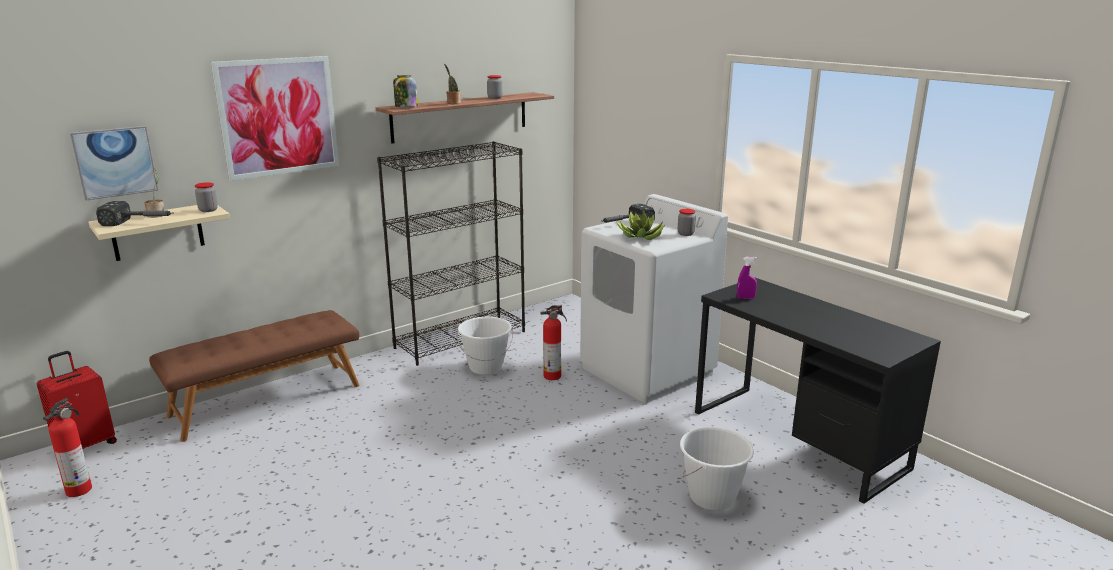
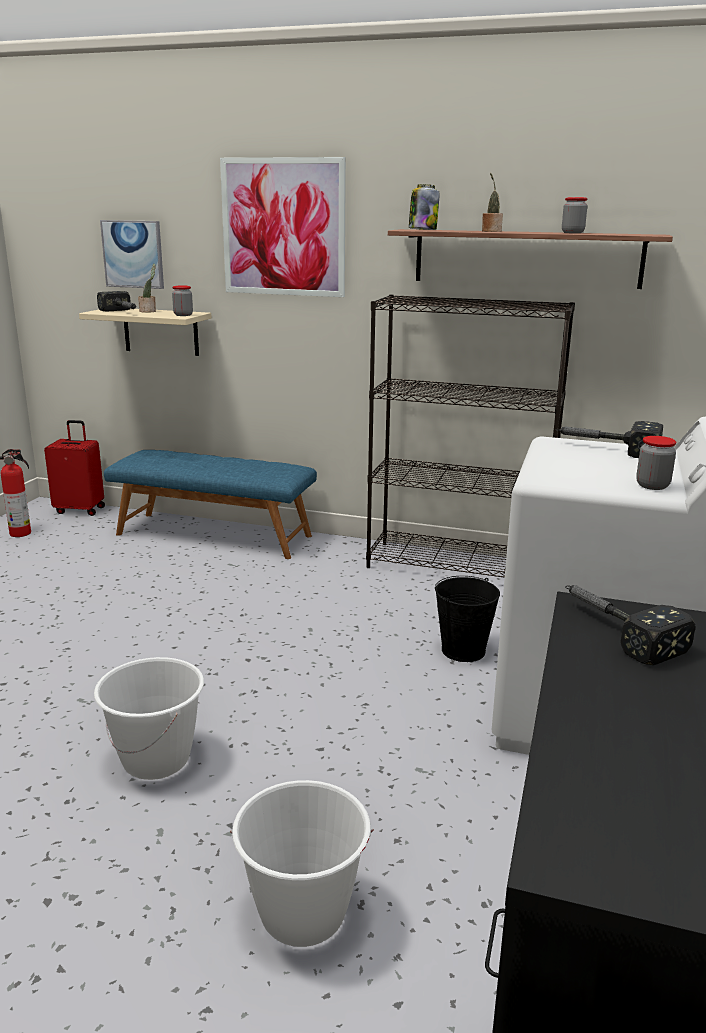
camera: 55 degrees right, 0 degrees up
brown bench [149,310,359,442] -> blue bench [104,450,317,559]
white bucket [457,317,513,375] -> white bucket moved to [94,657,204,780]
fire extinguisher [541,305,567,380] -> black bucket [435,576,500,662]
potted plant [616,212,666,240] -> none
purple spray bottle [737,257,757,299] -> hammer [565,585,696,665]

